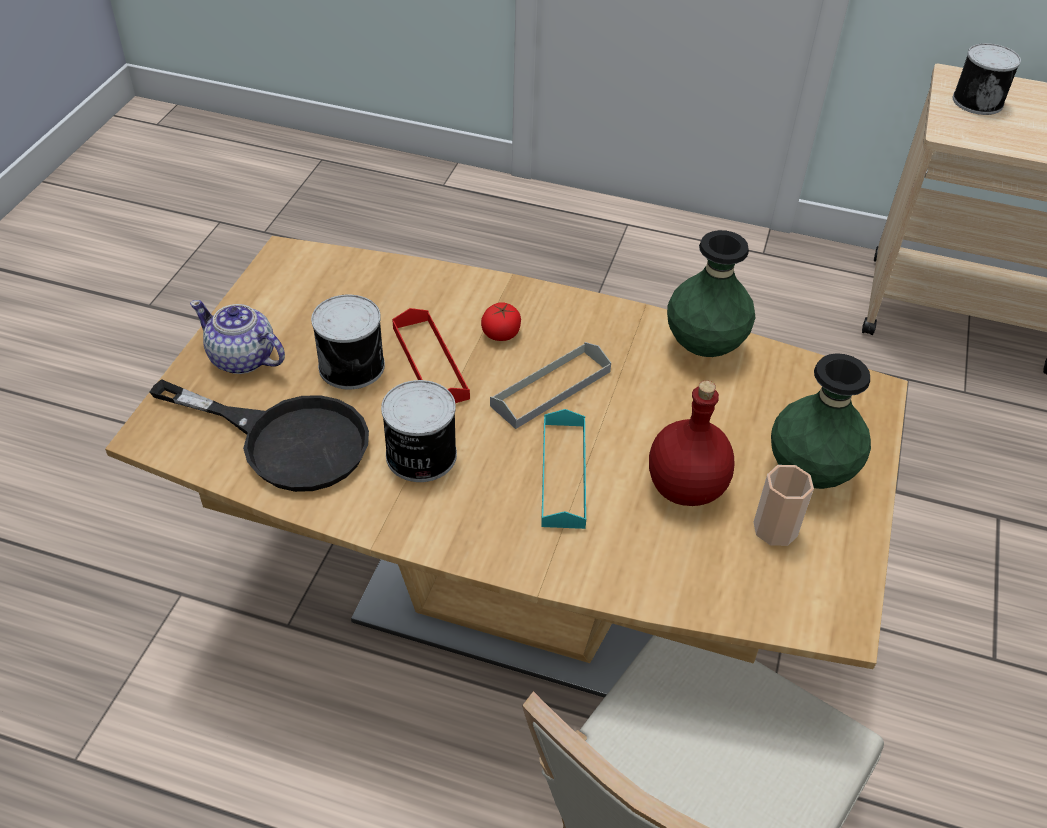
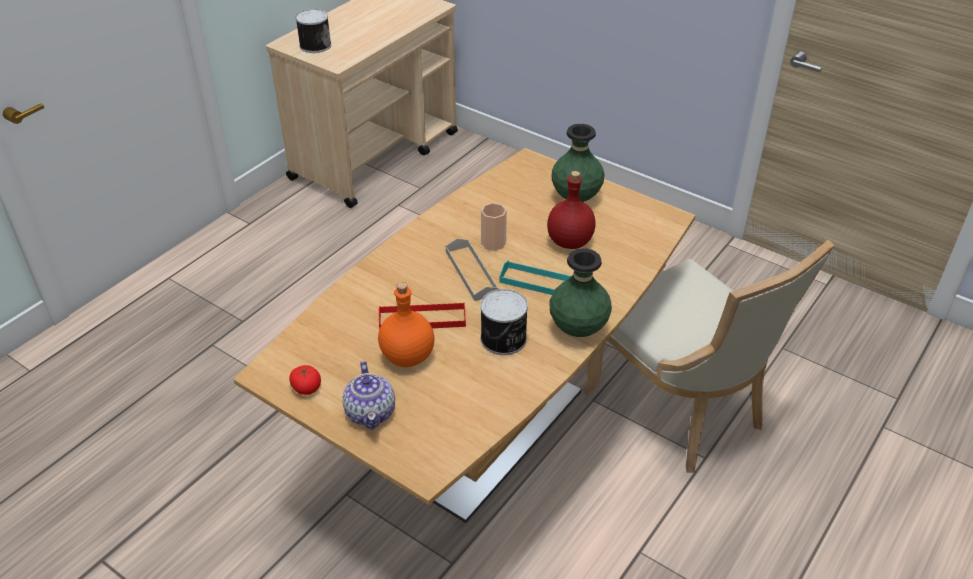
camera: 70 degrees left, 5 degrees down
black frying pan [150,379,369,492] -> none
teapot [190,300,285,374] -> teapot turned 60 degrees counterclockwise [342,361,395,430]
can [311,295,385,390] -> orange bottle [378,282,435,367]
tomato [481,302,521,341] -> tomato moved to [289,365,321,395]
green vase [667,230,755,357] -> green vase moved to [550,248,612,337]
cup [753,465,814,546] -> cup moved to [481,203,507,251]

